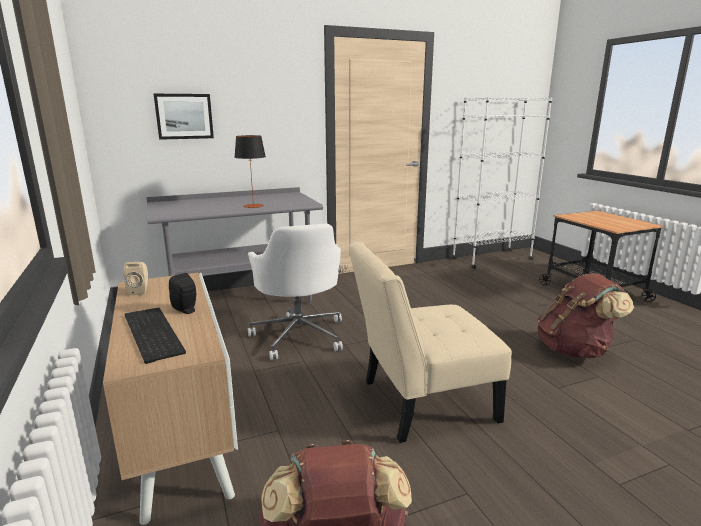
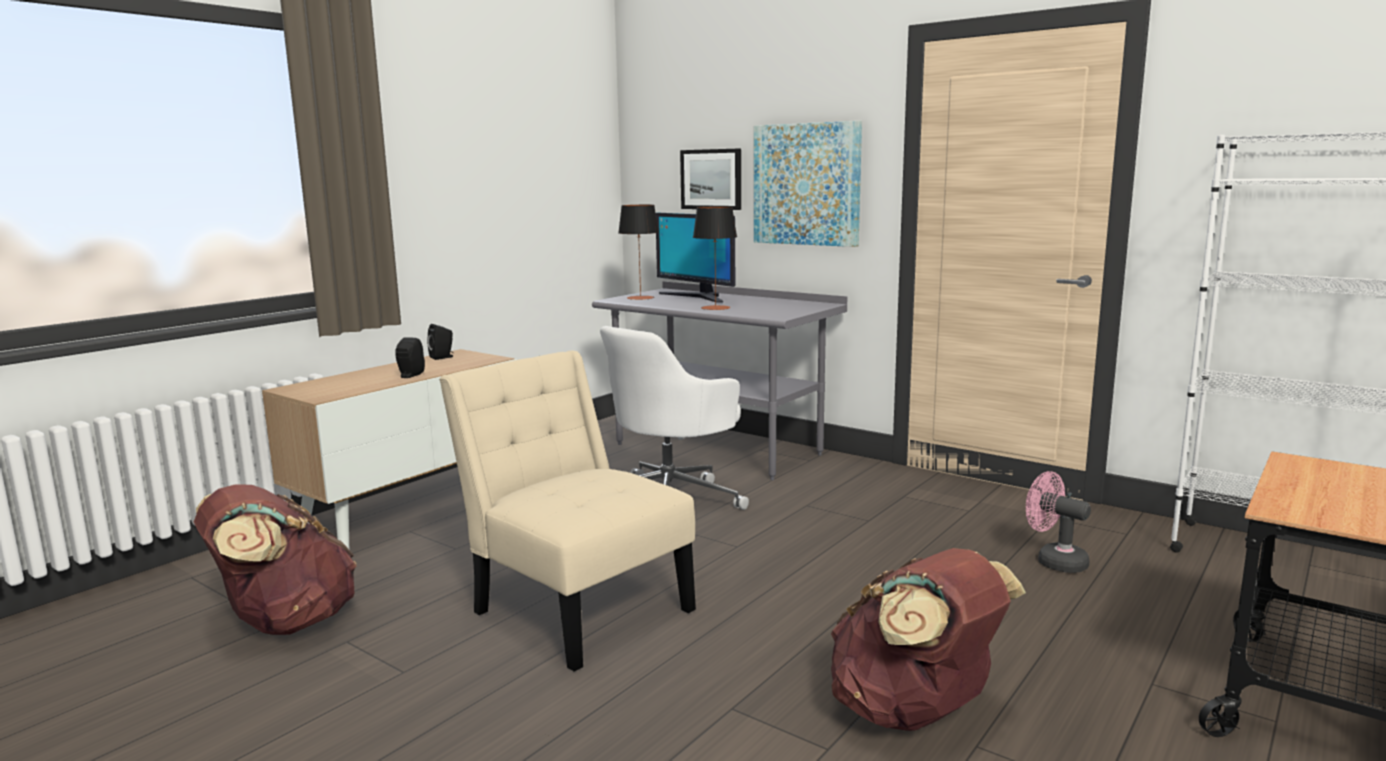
camera: 60 degrees right, 5 degrees down
beige speaker [123,262,148,295] -> black speaker [427,324,454,360]
keyboard [125,307,186,364] -> none
none -> table lamp [619,205,659,300]
none -> monitor [656,213,735,303]
none -> picture [754,121,862,247]
none -> pink fan [1026,471,1091,573]

